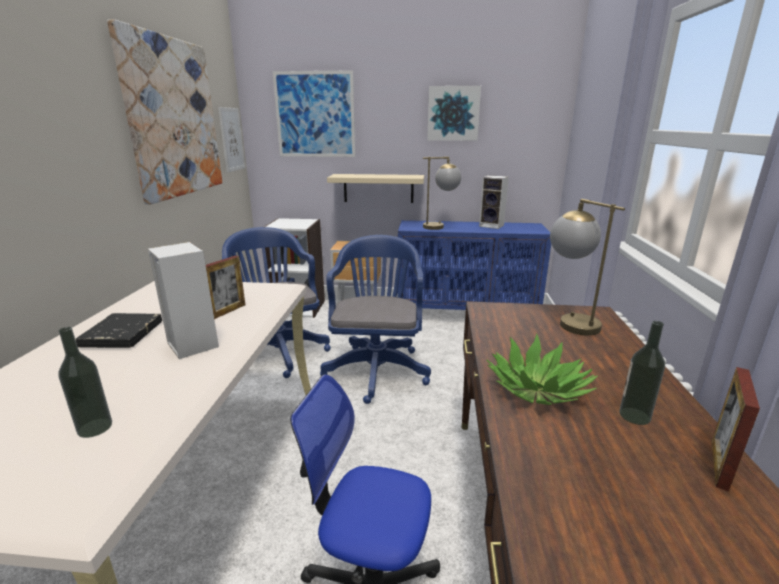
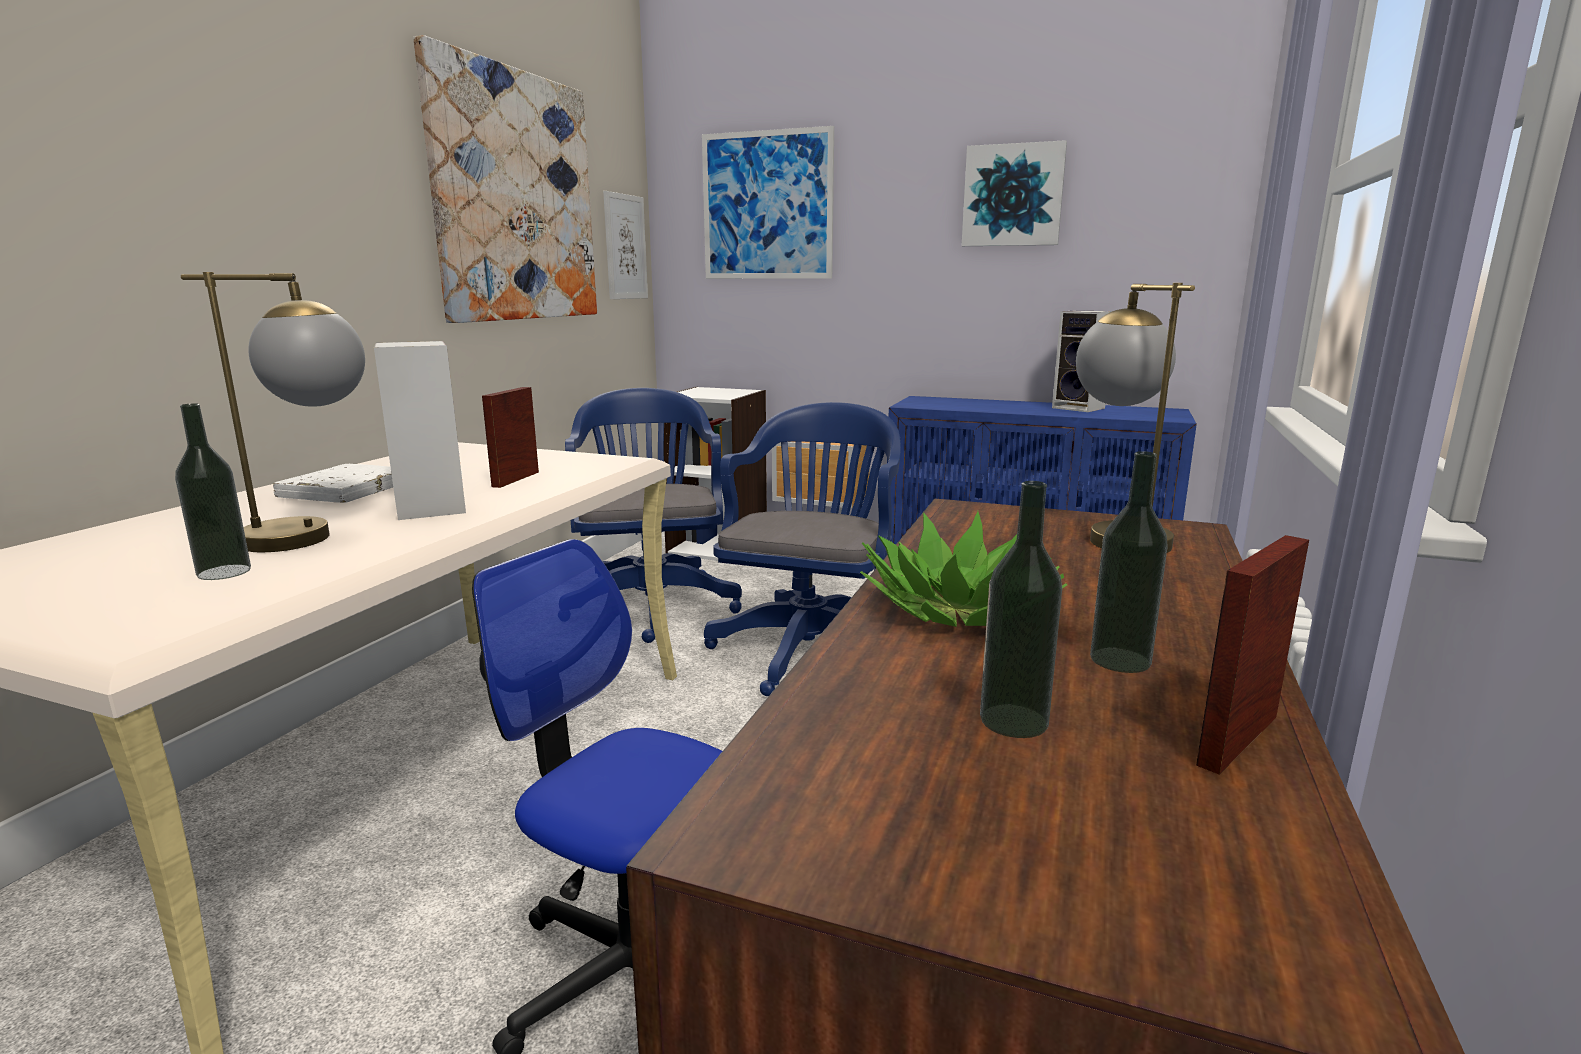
camera: 15 degrees right, 5 degrees down
black book [75,313,162,348] -> white book [273,464,393,503]
picture frame [206,256,245,319] -> picture frame turned 150 degrees clockwise [482,387,539,488]
beige shelf [327,174,424,203] -> none
table lamp [423,157,461,230] -> table lamp moved to [181,272,365,552]
none -> bottle [980,481,1062,738]

